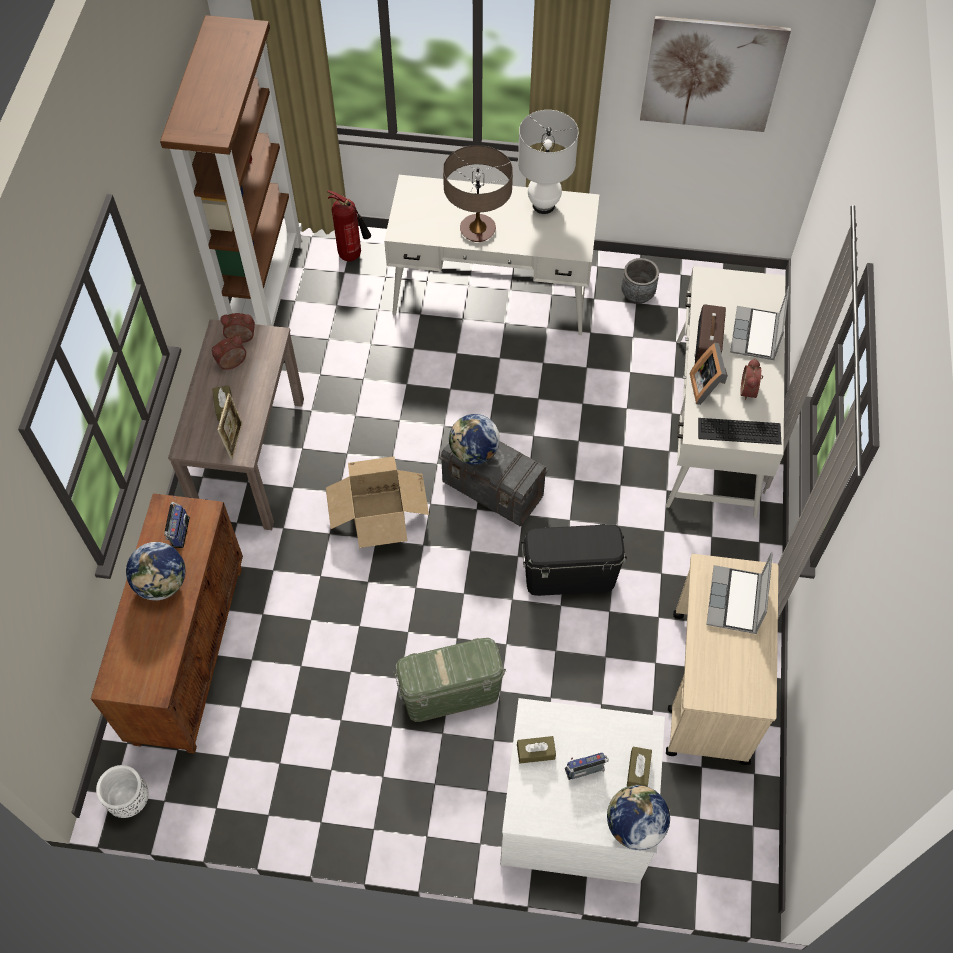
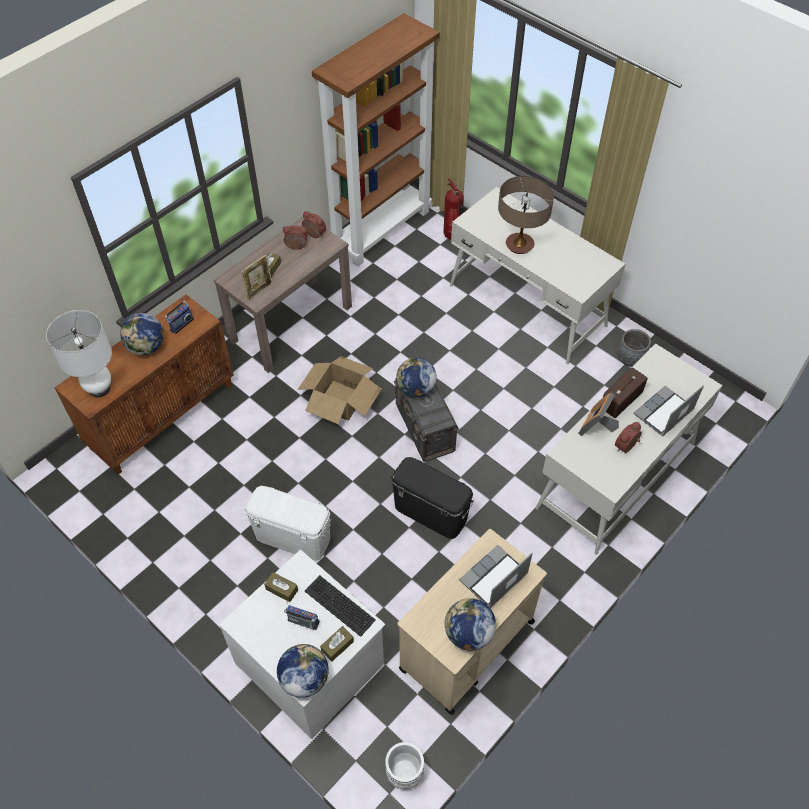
camera: 35 degrees right, 5 degrees down
white planter [96,765,149,818] -> white planter moved to [385,742,424,789]
green storage box [394,638,506,722] -> white storage box [245,486,332,561]
white table lamp [518,110,579,214] -> white table lamp moved to [46,310,112,398]
picture [640,16,791,132] -> none
keyboard [698,418,781,445] -> keyboard moved to [305,575,376,637]
none -> globe [445,598,496,651]

